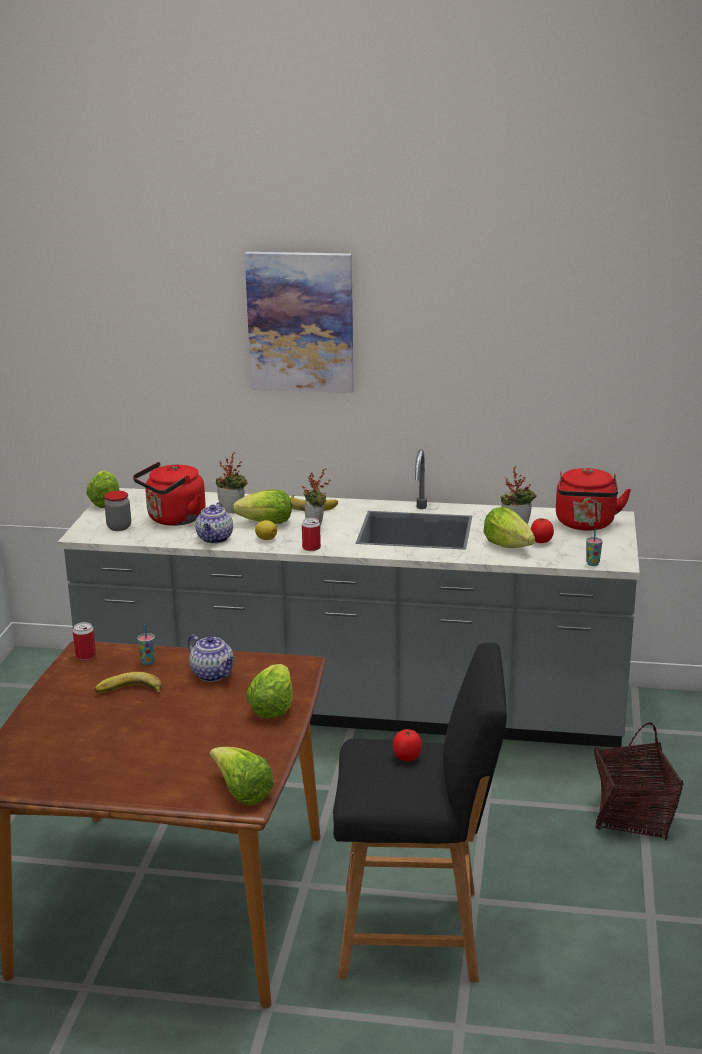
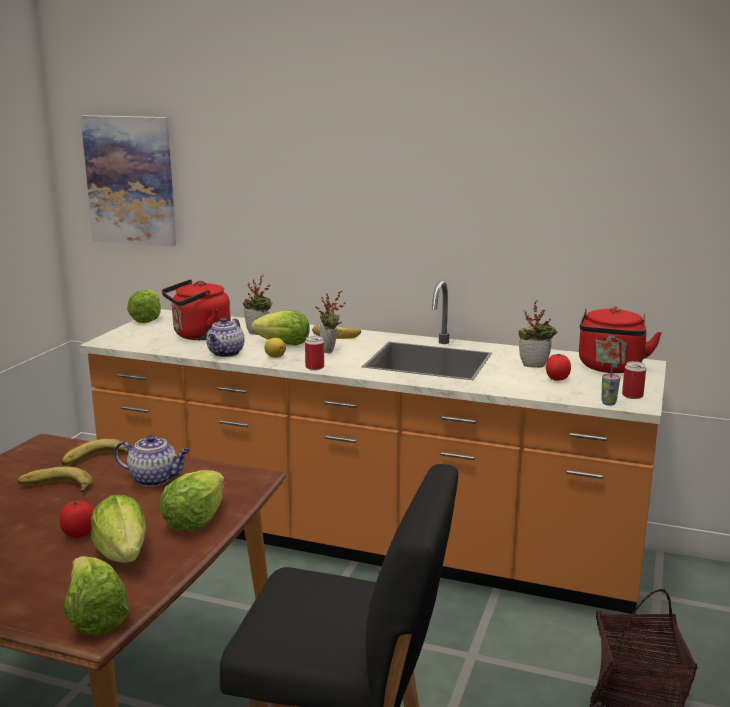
camera: 10 degrees right, 5 degrees down
grey counter [58,449,640,748] -> orange counter [79,280,666,614]
can [73,622,96,660] -> can moved to [622,361,646,399]
jar [104,491,131,531] -> none
cup [137,624,155,665] -> banana [62,439,128,466]
teapot [188,634,235,682] -> teapot turned 45 degrees counterclockwise [114,435,190,487]
picture [245,252,354,393] -> picture moved to [81,115,176,247]
tomato [393,729,422,761] -> tomato moved to [59,500,94,538]
lettuce [483,507,535,548] -> lettuce moved to [91,495,146,563]

